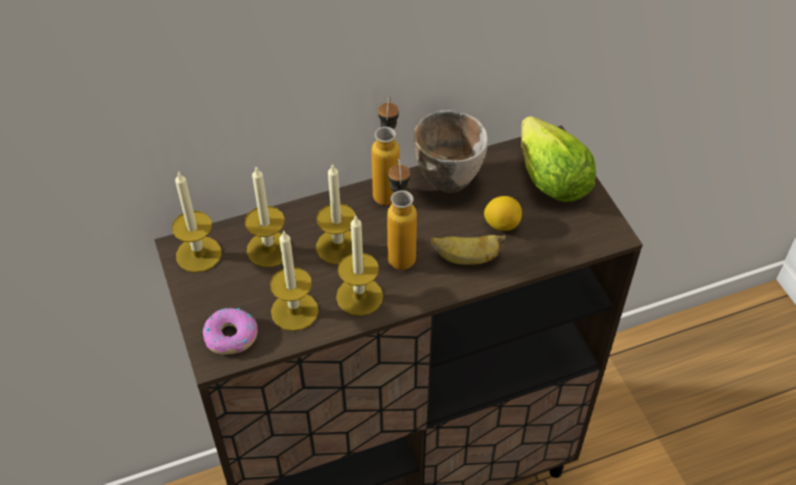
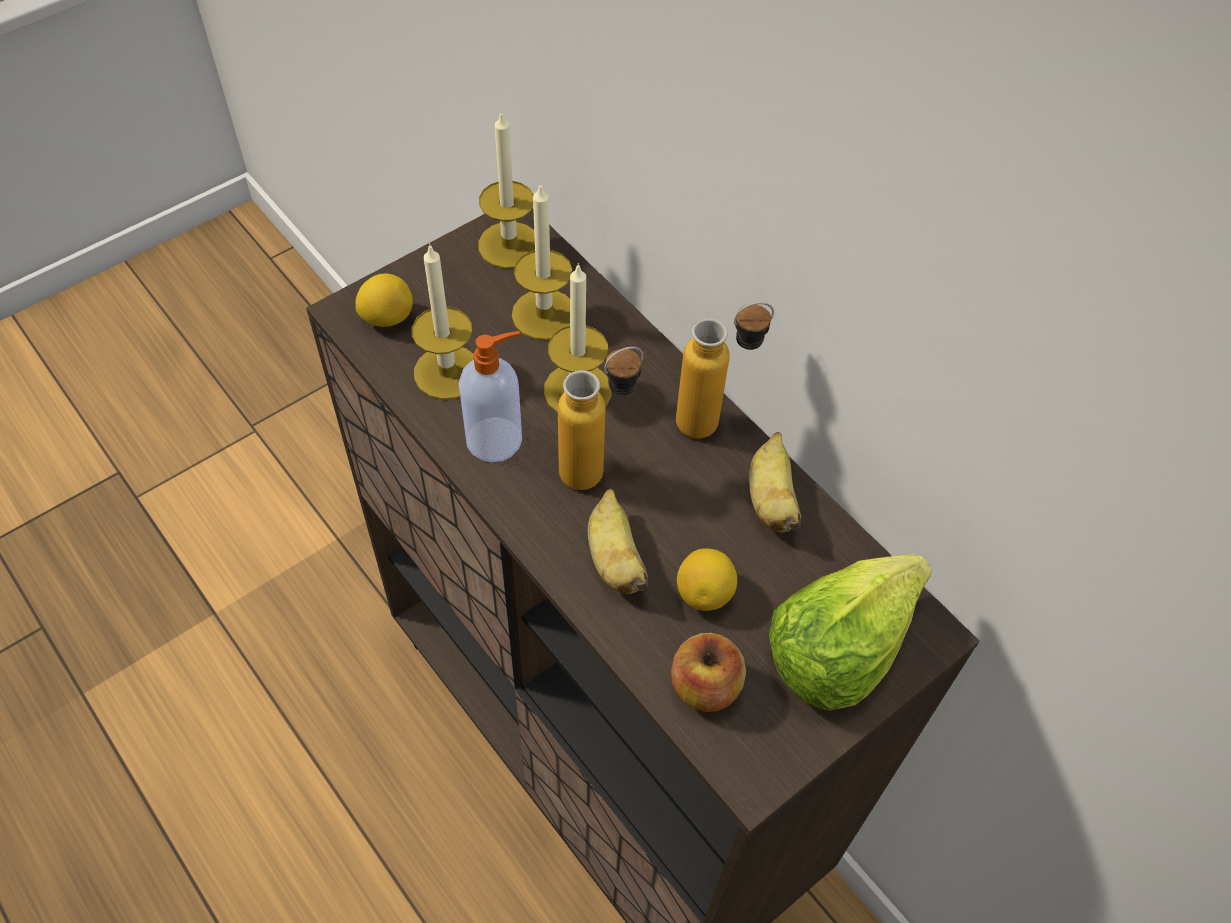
camera: 70 degrees right, 5 degrees up
donut [203,308,258,355] -> lemon [355,273,413,327]
candle [336,215,383,316] -> soap dispenser [459,331,522,462]
bowl [414,110,488,193] -> banana [749,432,801,533]
none -> apple [671,633,746,712]

